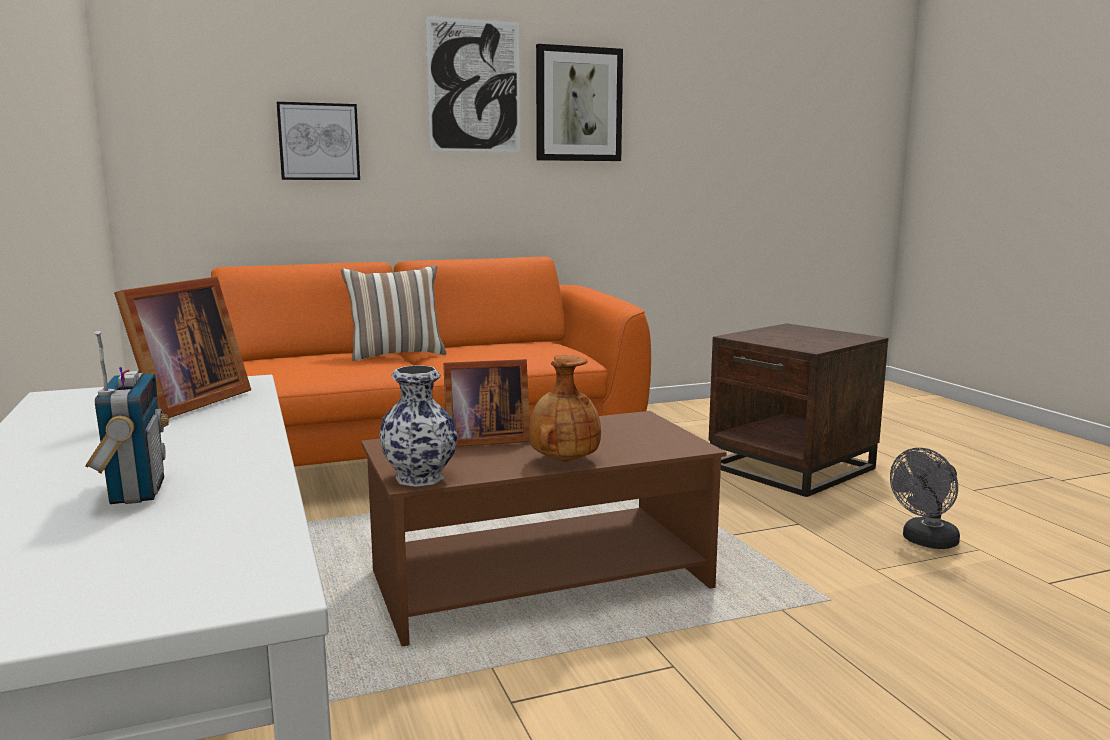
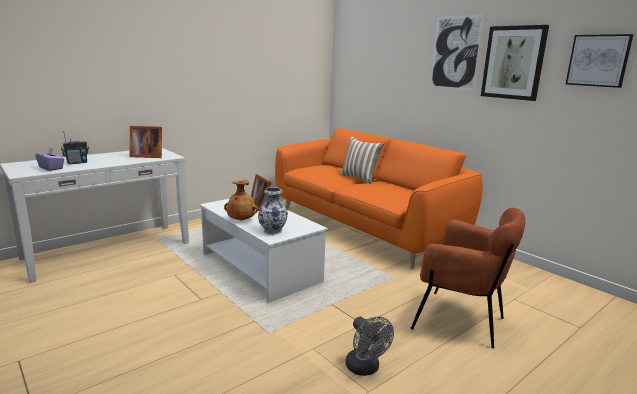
camera: 70 degrees right, 5 degrees up
picture [277,102,360,180] -> picture moved to [566,34,634,88]
brown coffee table [361,411,727,647] -> white coffee table [200,199,328,303]
vase [379,365,458,487] -> vase moved to [258,187,288,234]
brown side table [709,323,888,497] -> brown armchair [411,208,525,348]
grey fan [890,448,960,549] -> grey fan turned 150 degrees counterclockwise [346,317,394,376]
none -> purple tissue box [35,147,65,171]

